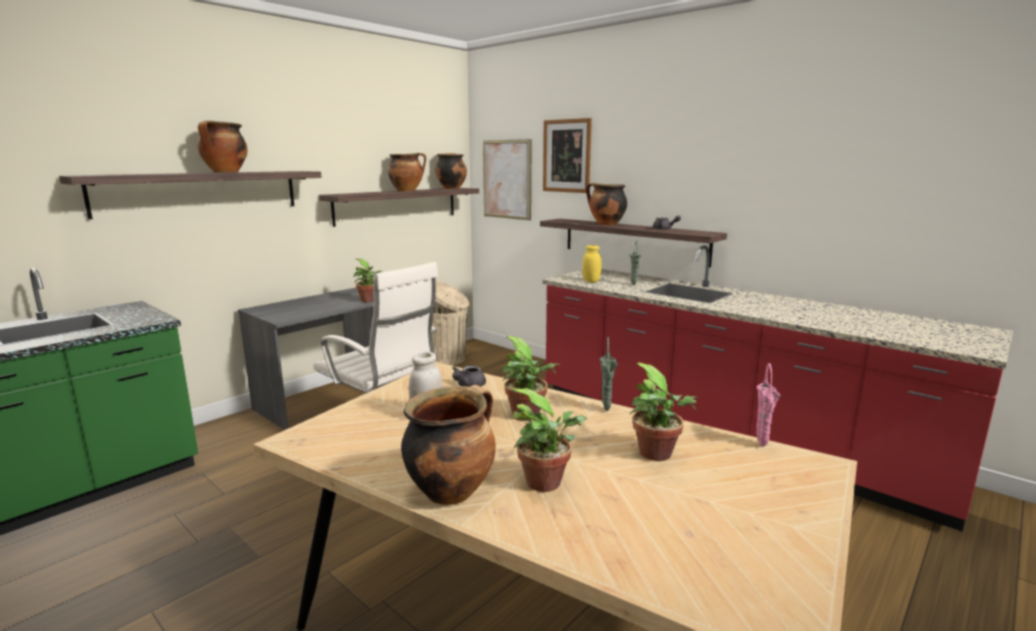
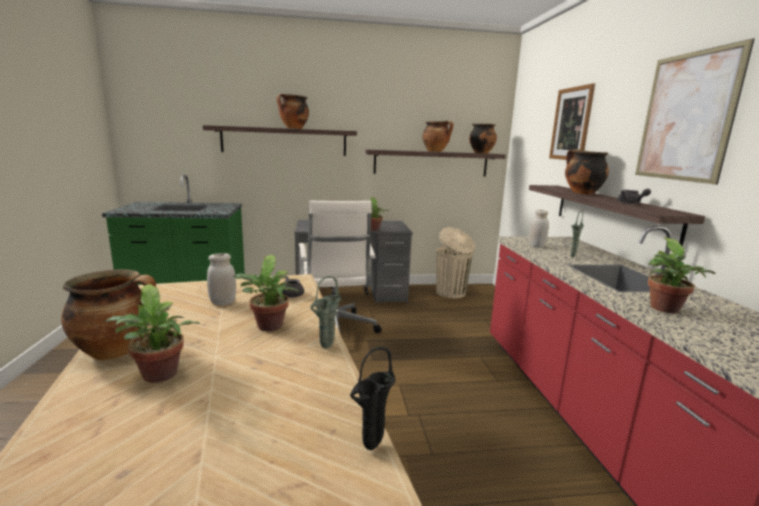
camera: 40 degrees right, 0 degrees up
picture [483,139,532,220] -> picture moved to [635,38,755,185]
yellow jar [582,245,601,282] -> white jar [529,210,549,248]
potted plant [630,363,697,461] -> potted plant moved to [648,237,715,313]
pink vase [756,363,781,447] -> black vase [350,347,395,451]

